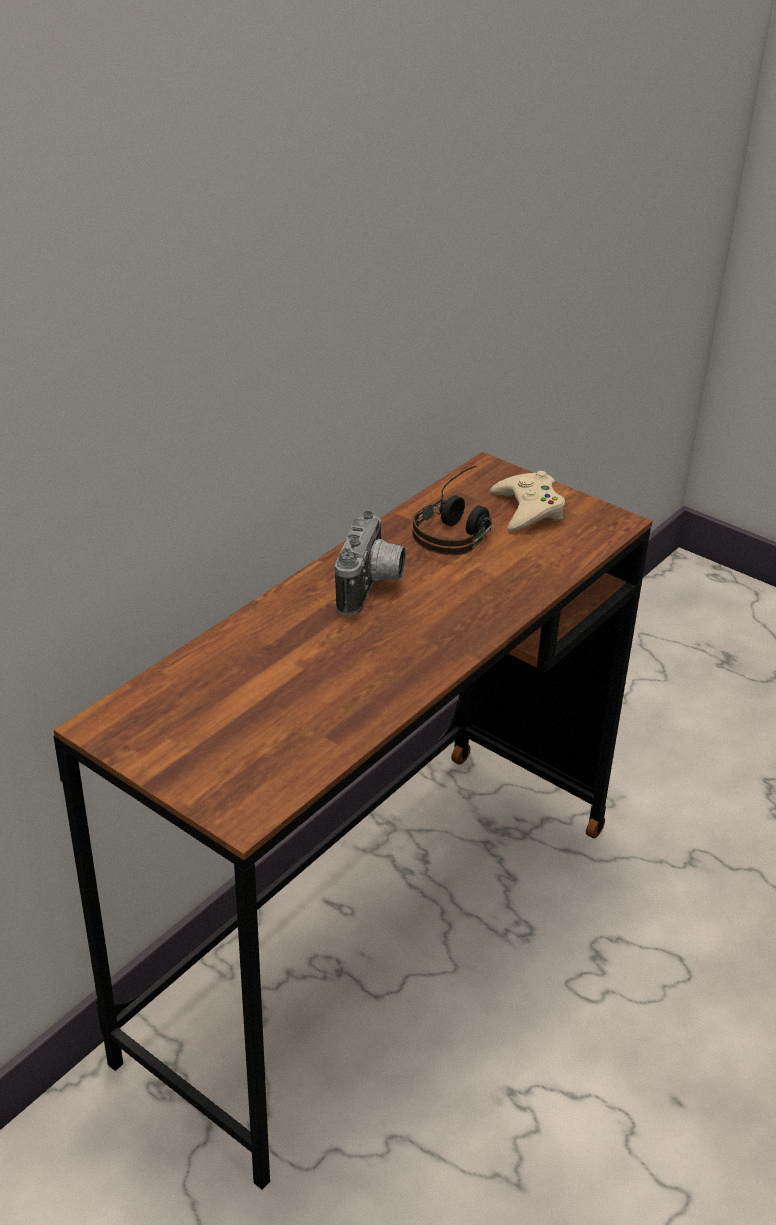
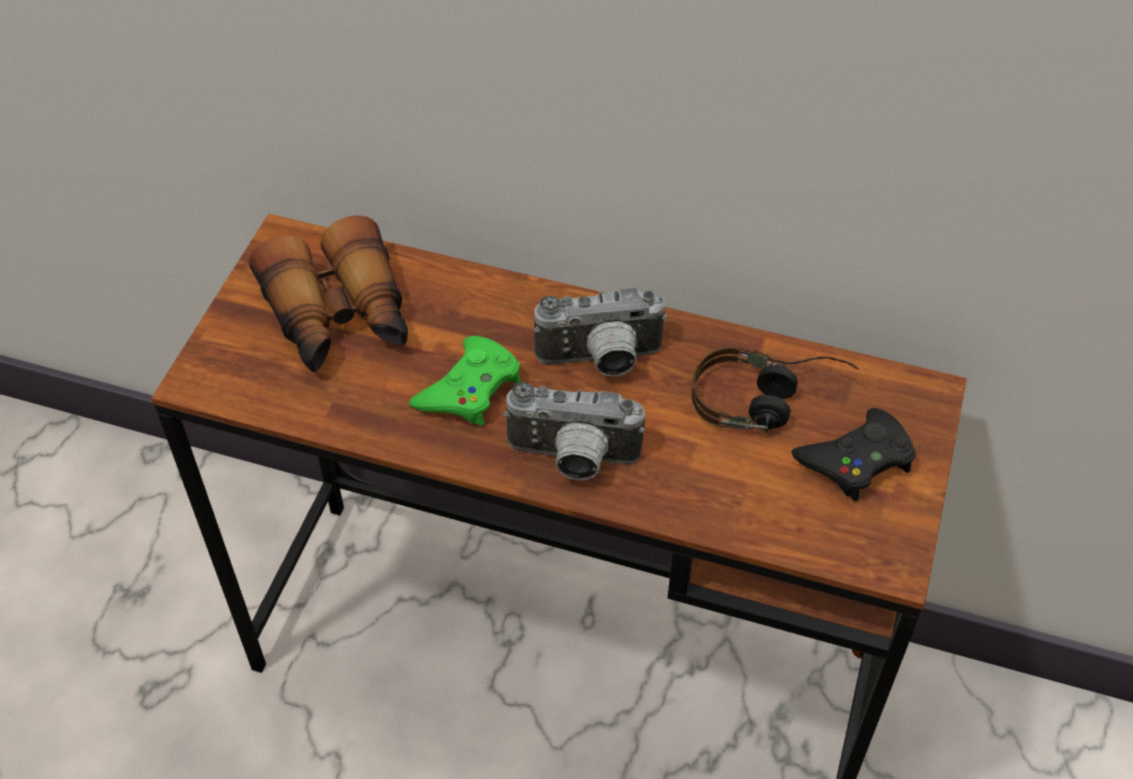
camera: 70 degrees right, 15 degrees up
beige game controller [490,471,565,531] -> black game controller [792,408,916,501]
none -> binoculars [249,215,408,373]
none -> green game controller [409,336,521,426]
none -> camera [503,382,645,480]

